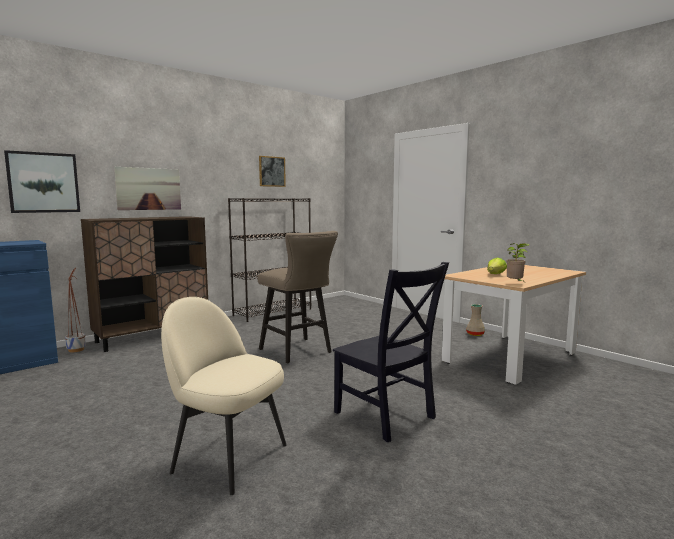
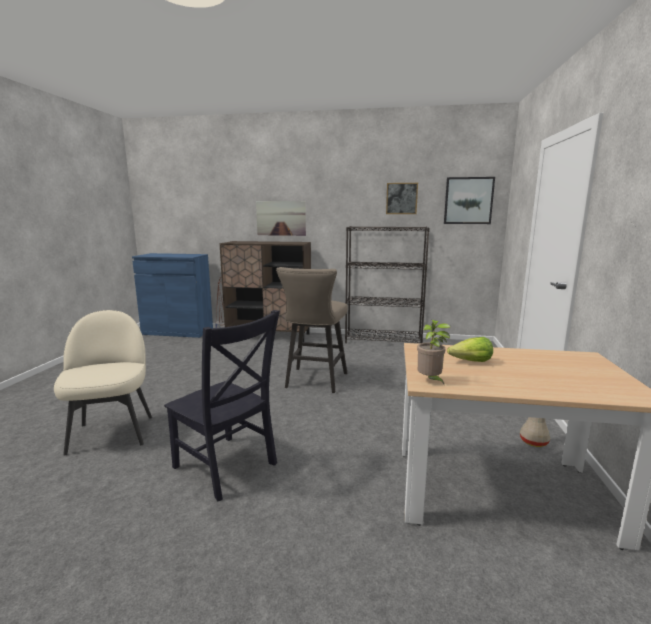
camera: 50 degrees right, 5 degrees up
picture [4,150,80,213] -> picture moved to [444,177,495,224]
black chair [333,262,449,442] -> black chair turned 60 degrees counterclockwise [164,310,280,501]

